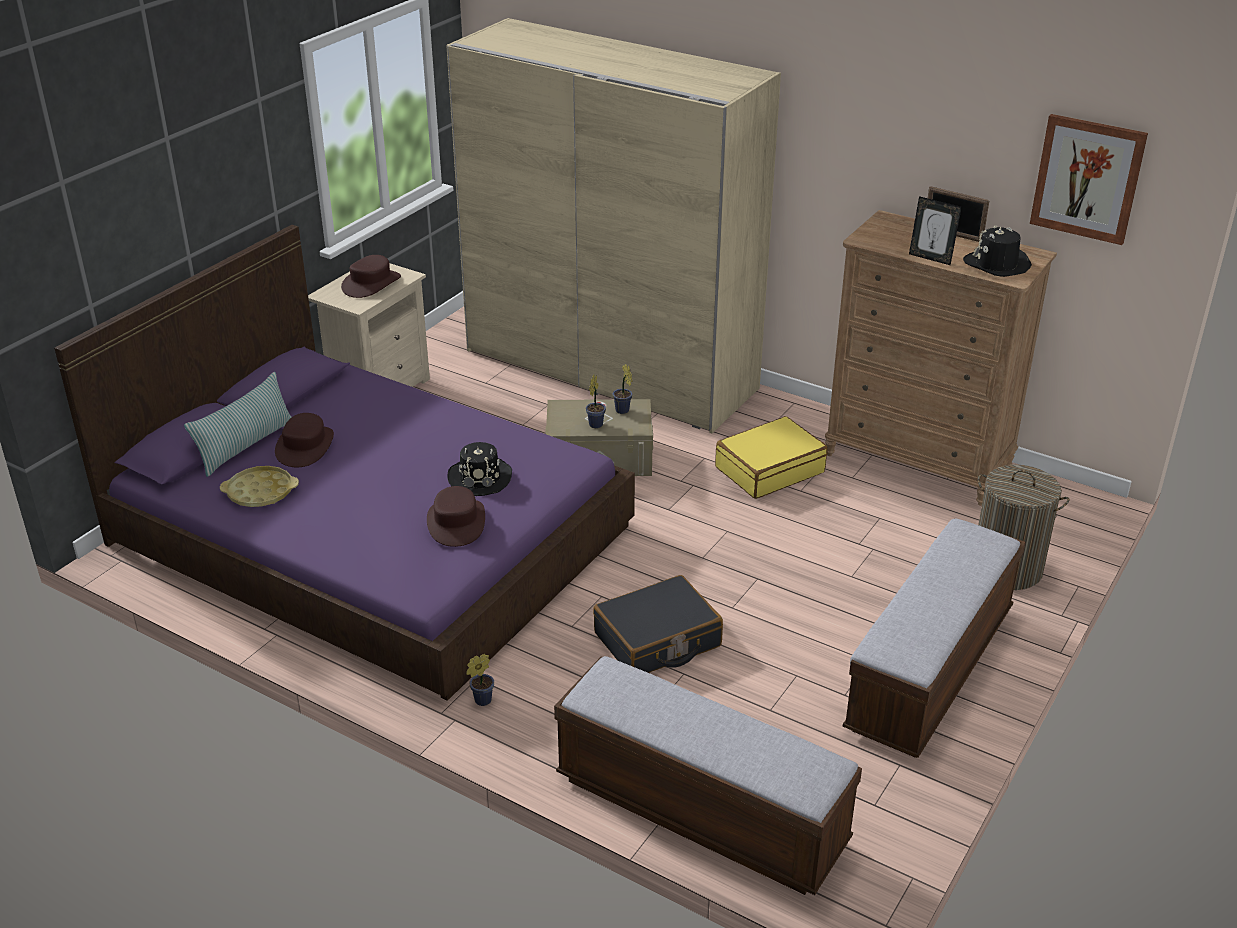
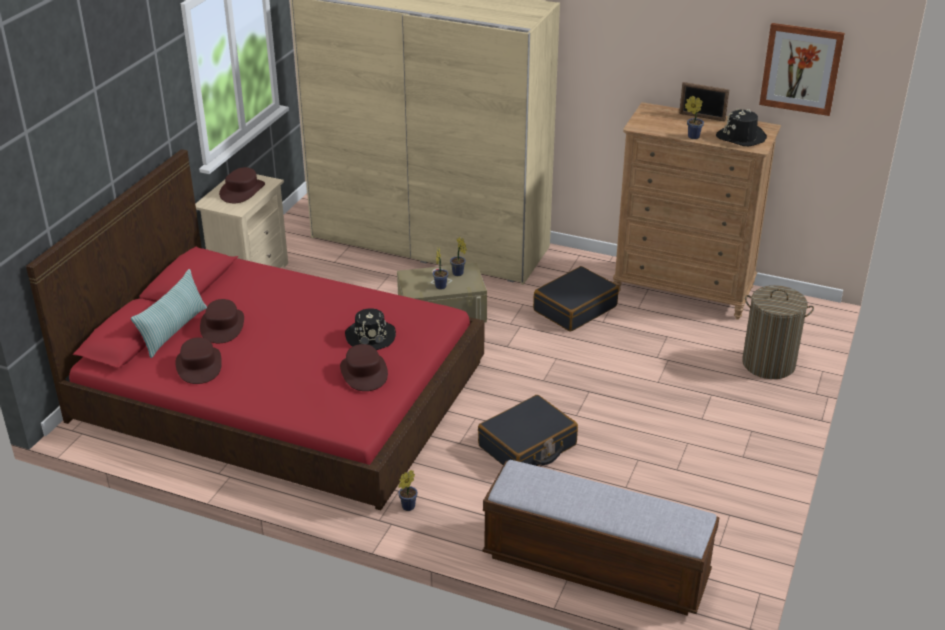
camera: 10 degrees left, 0 degrees up
purple bed [54,225,635,701] -> red bed [26,149,485,510]
yellow tray [220,466,299,507] -> brown hat [175,337,222,384]
yellow suitcase [715,416,828,499] -> black suitcase [533,266,619,332]
bench [843,518,1026,758] -> none
picture frame [909,196,962,265] -> potted plant [685,96,704,139]

